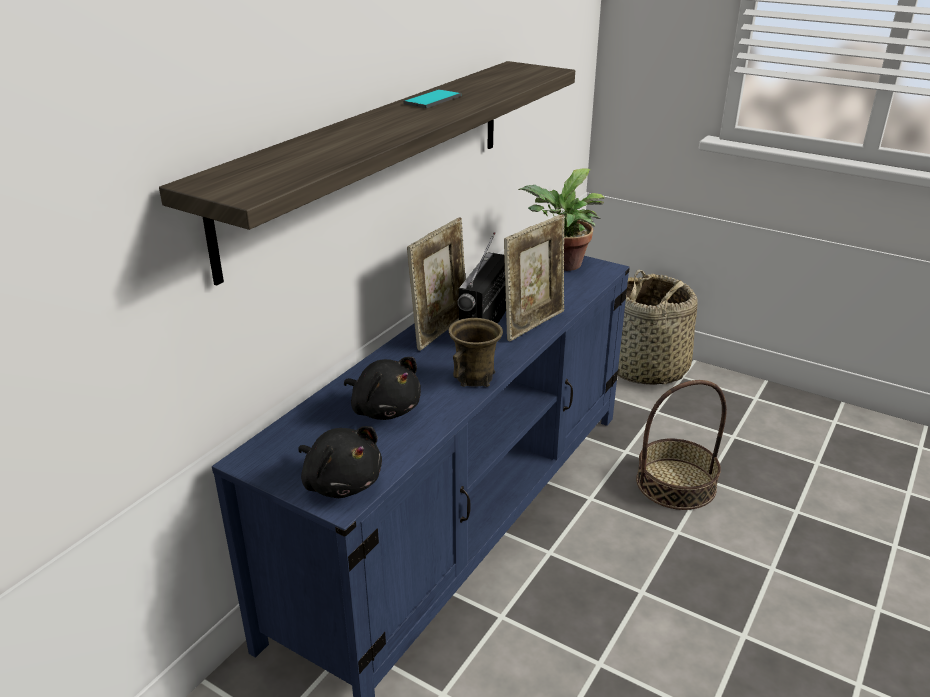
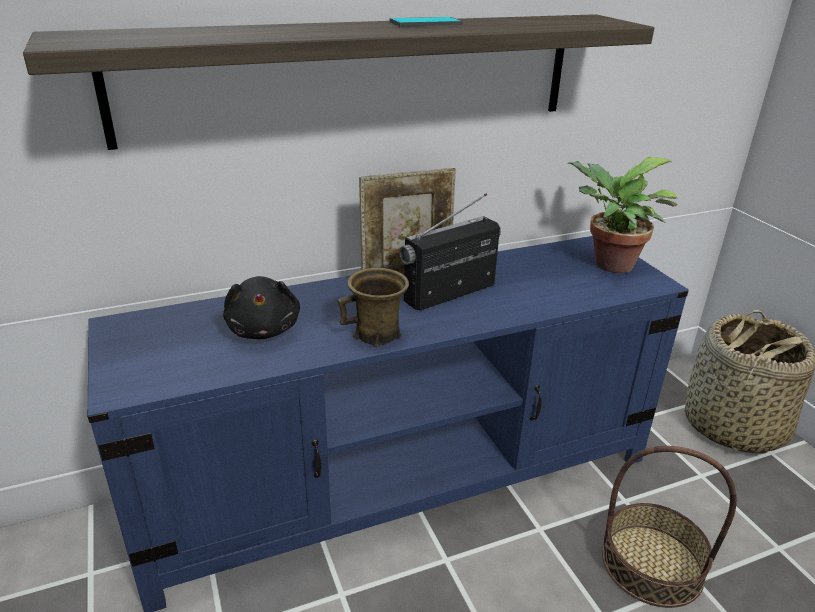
camera: 35 degrees right, 0 degrees up
black plush toy [298,426,382,498] -> none
picture frame [504,214,565,341] -> none

